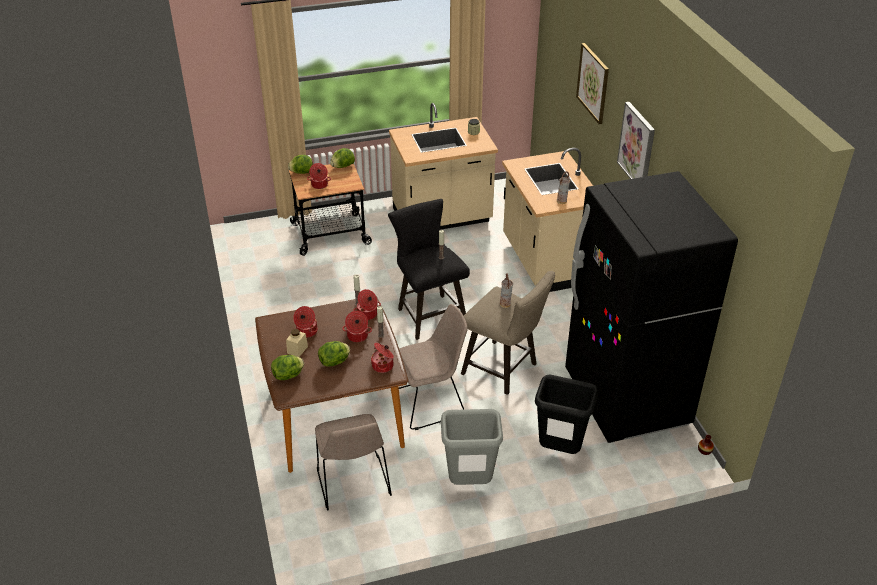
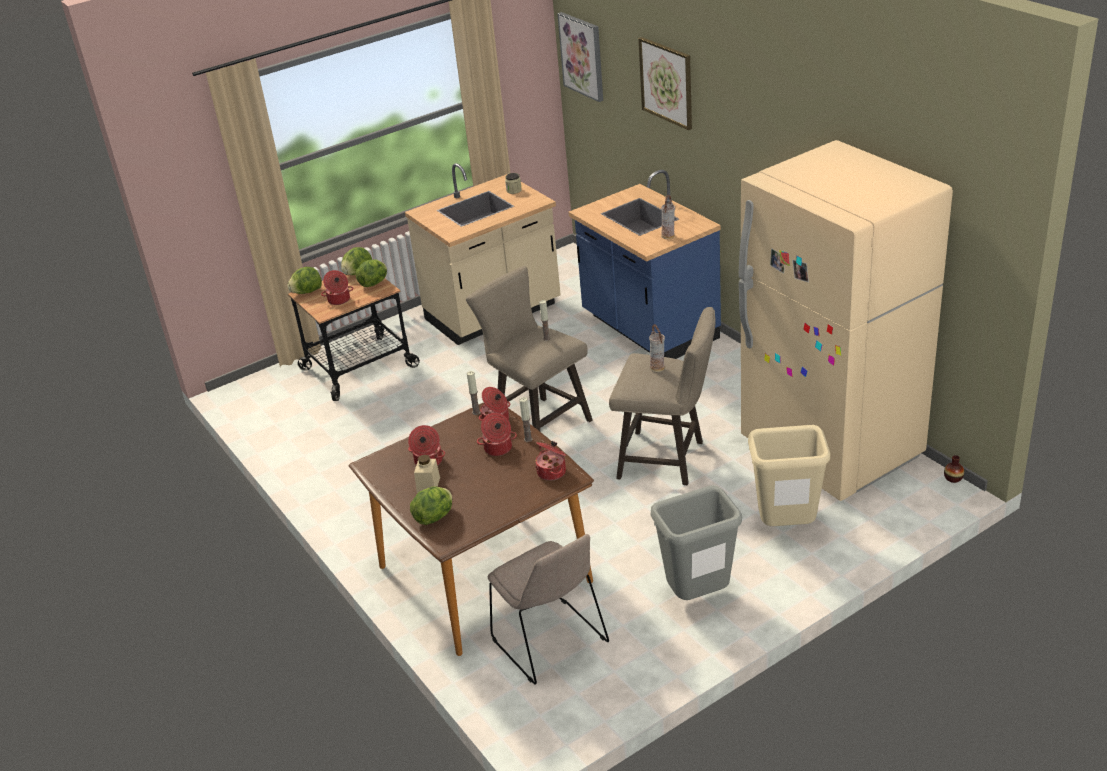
camera: 15 degrees left, 5 degrees down
lettuce [318,341,350,366] -> lettuce moved to [356,259,387,287]
black stool [388,199,470,340] -> beige stool [466,266,592,431]
beige chair [399,304,468,430] -> none
beige counter [502,148,593,292] -> blue counter [569,170,721,359]
black trash can [535,374,598,454] -> beige trash can [748,425,830,526]
black fridge [565,171,738,443] -> beige fridge [739,140,953,501]
picture [617,102,655,179] -> picture moved to [557,12,603,102]

